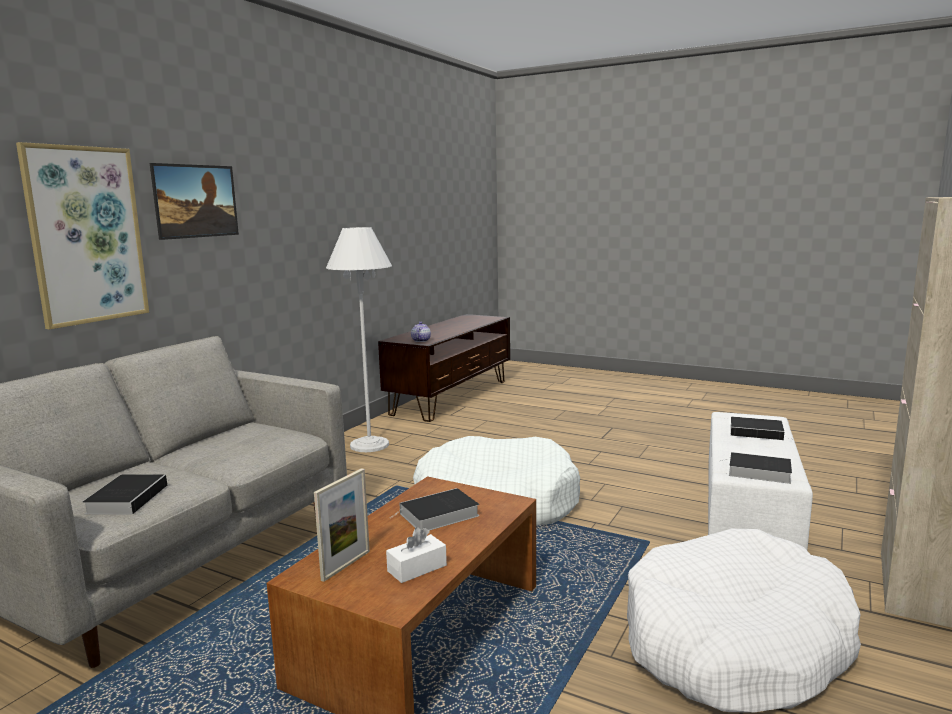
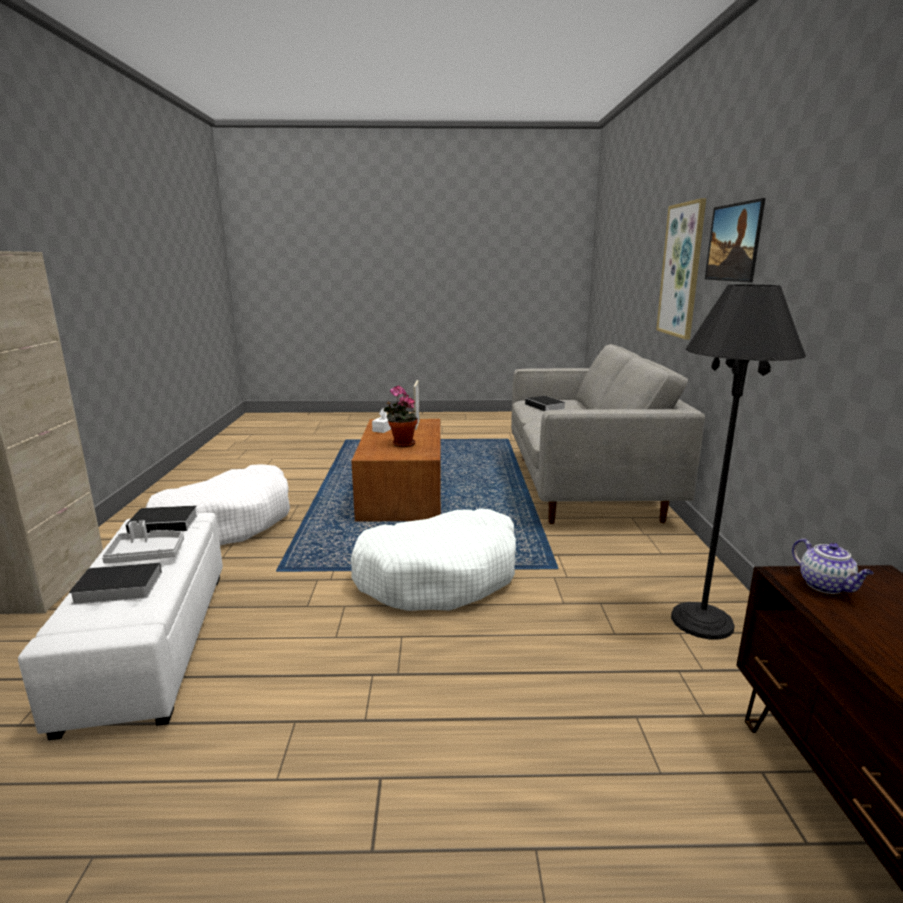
camera: 150 degrees right, 5 degrees up
white floor lamp [326,227,392,452] -> black floor lamp [671,285,806,640]
book [390,488,479,530] -> potted plant [383,385,418,447]
none -> grey tray [102,520,184,564]

